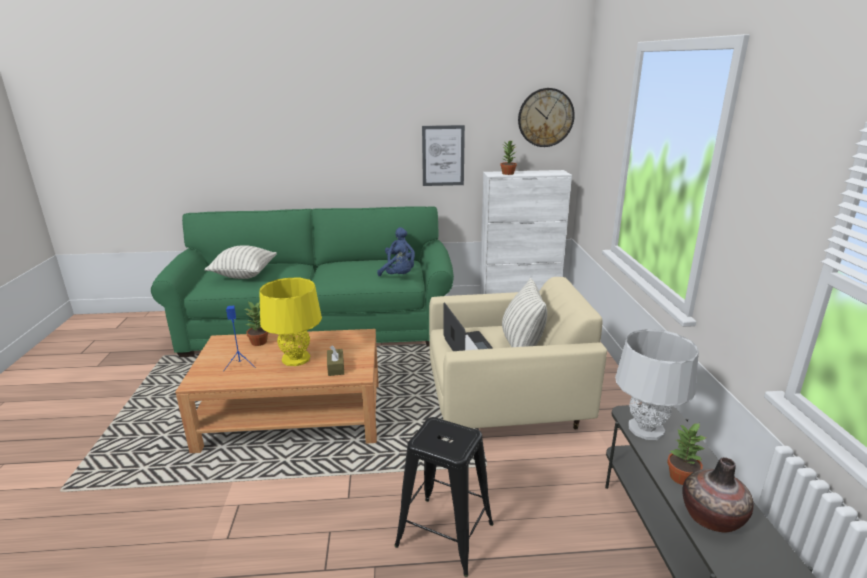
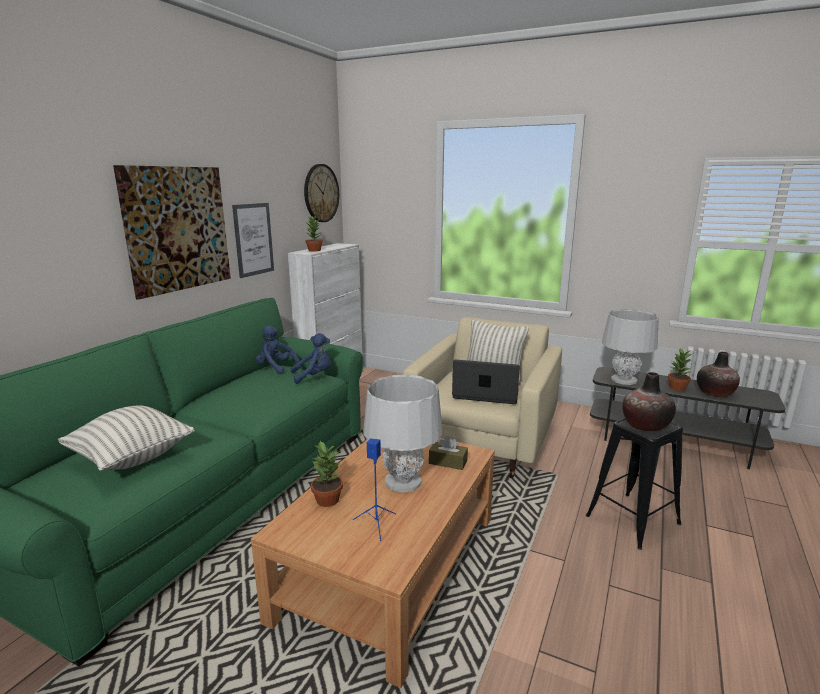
camera: 60 degrees left, 5 degrees down
yellow table lamp [259,278,322,366] -> grey table lamp [364,375,442,492]
none -> picture [113,165,231,300]
none -> vase [623,372,676,431]

